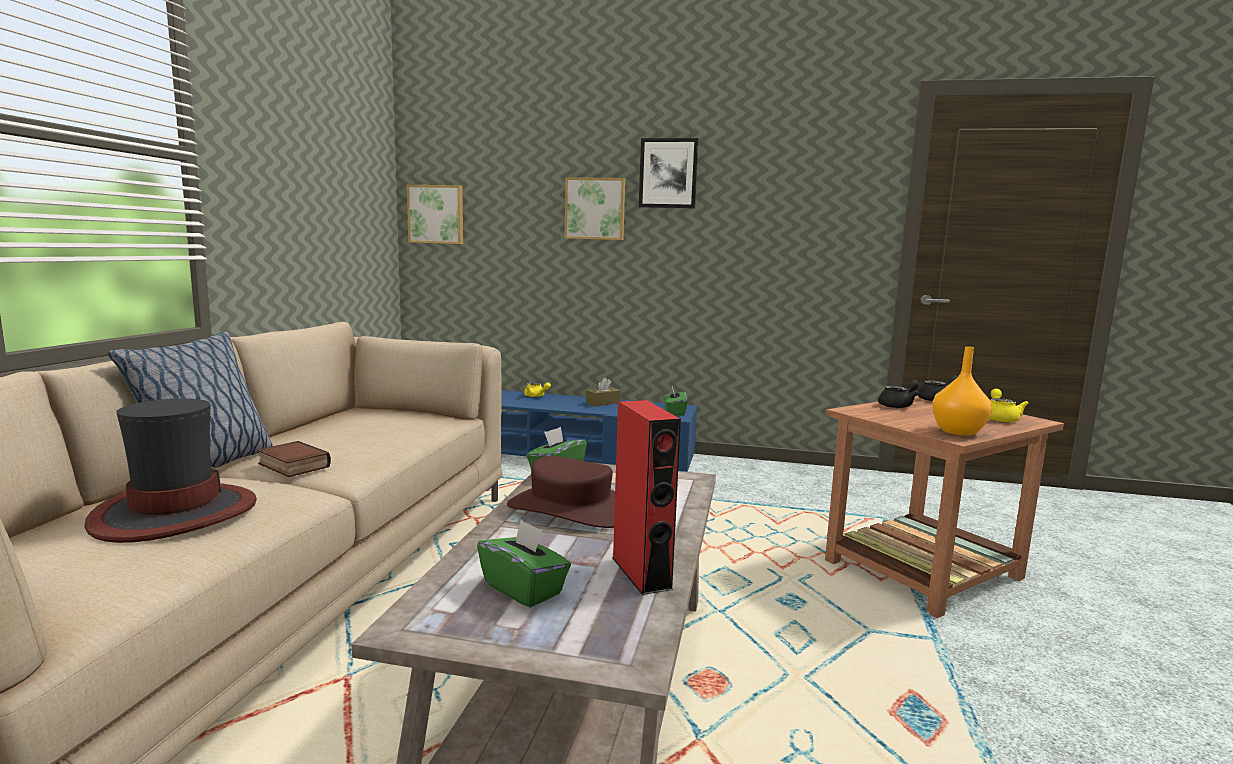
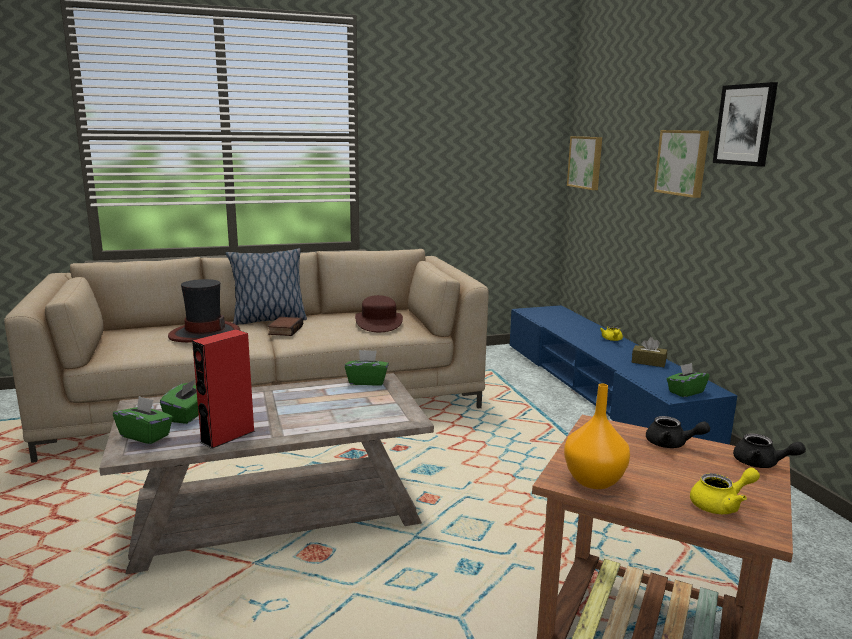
camera: 60 degrees right, 5 degrees up
brown hat [507,456,615,528] -> brown hat moved to [355,295,403,332]
none -> green tissue box [113,396,173,444]

